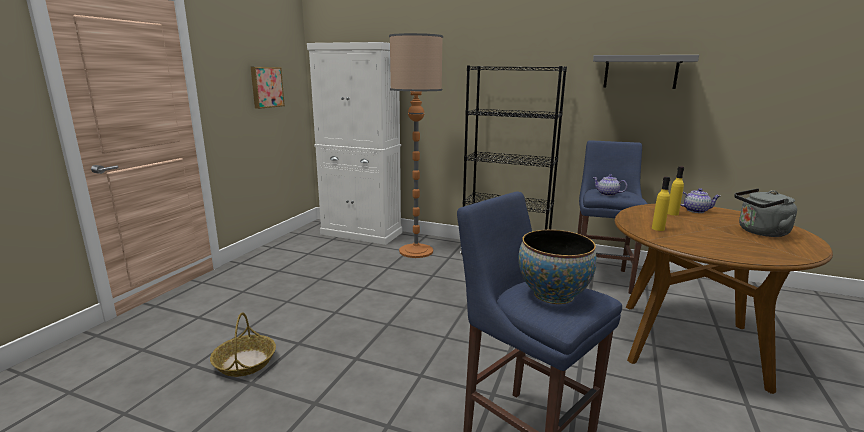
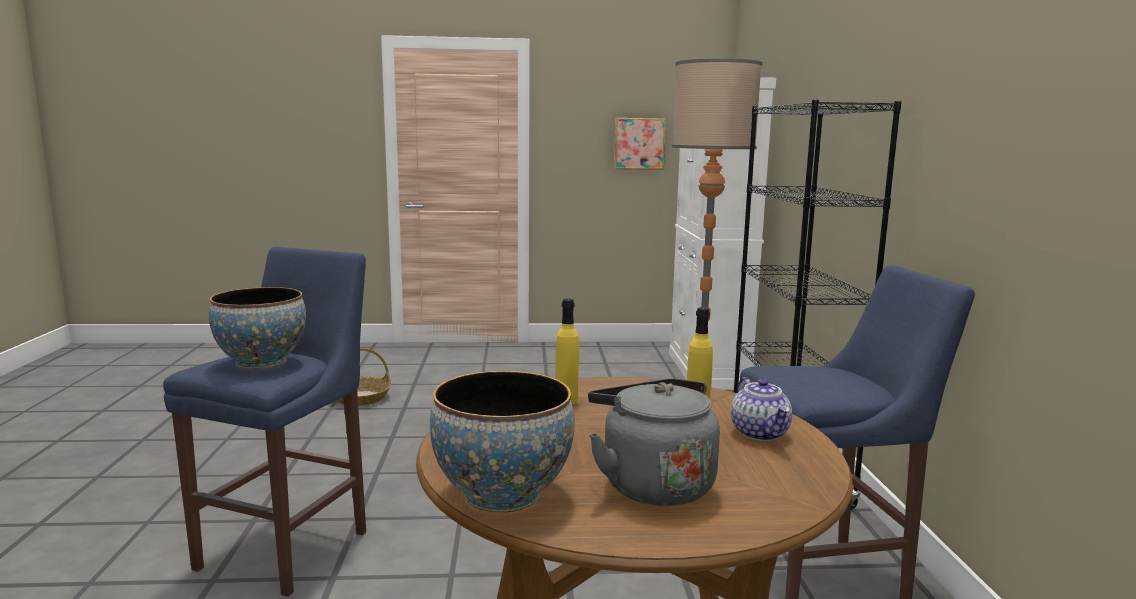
camera: 65 degrees right, 5 degrees down
grey shelf [593,55,699,89] -> none
teapot [593,174,627,196] -> none
none -> bowl [430,371,575,513]

